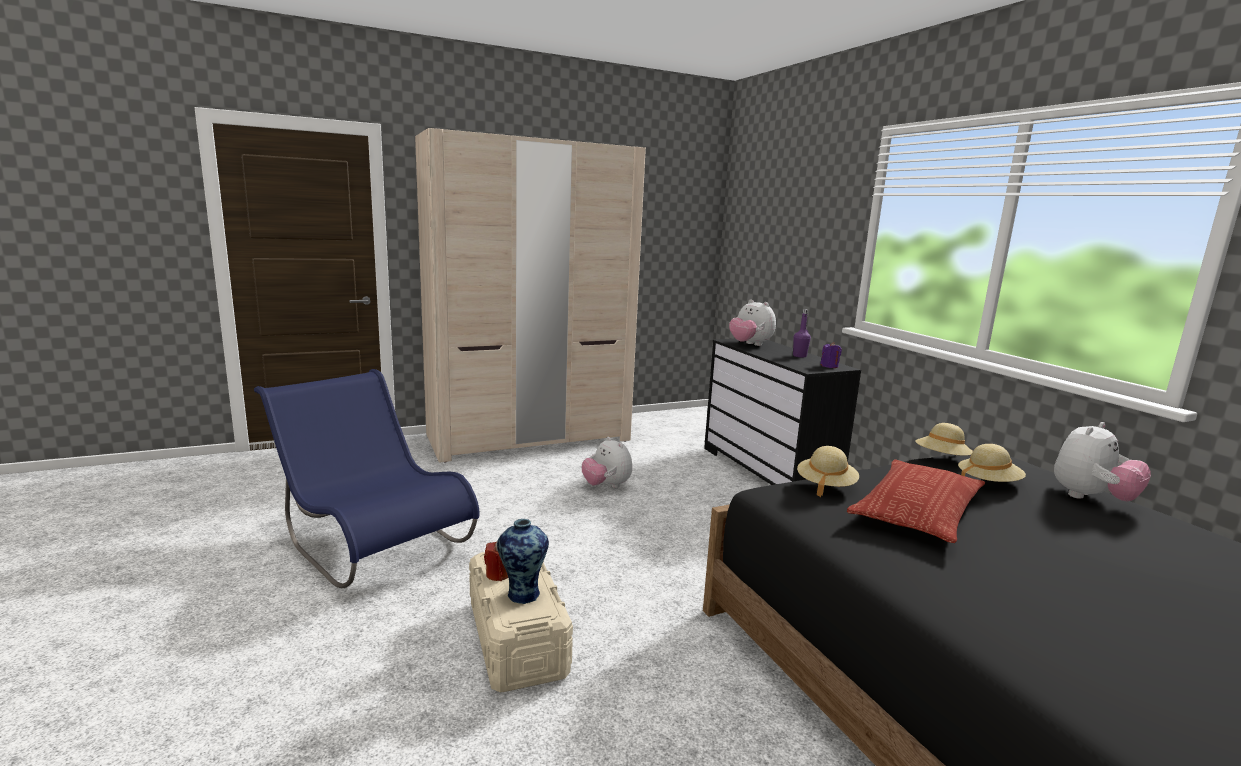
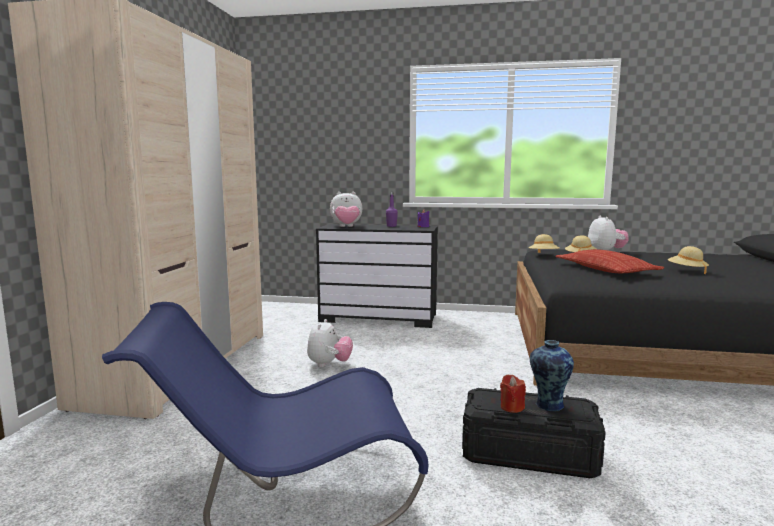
camera: 55 degrees left, 5 degrees down
beige storage box [469,552,573,692] -> black storage box [462,388,606,478]
plush toy [582,437,632,488] -> plush toy turned 75 degrees counterclockwise [307,319,353,367]
beige hat [797,446,859,497] -> beige hat moved to [668,246,709,274]

